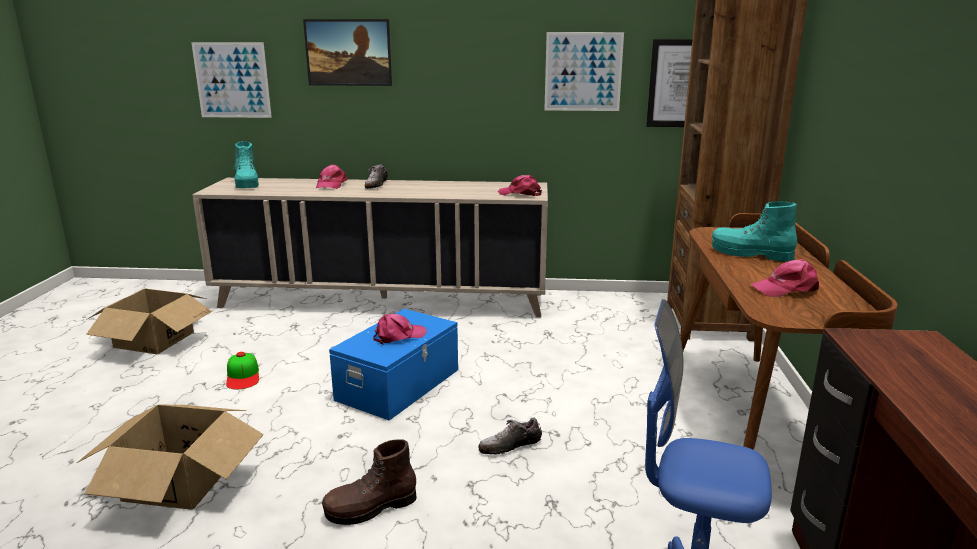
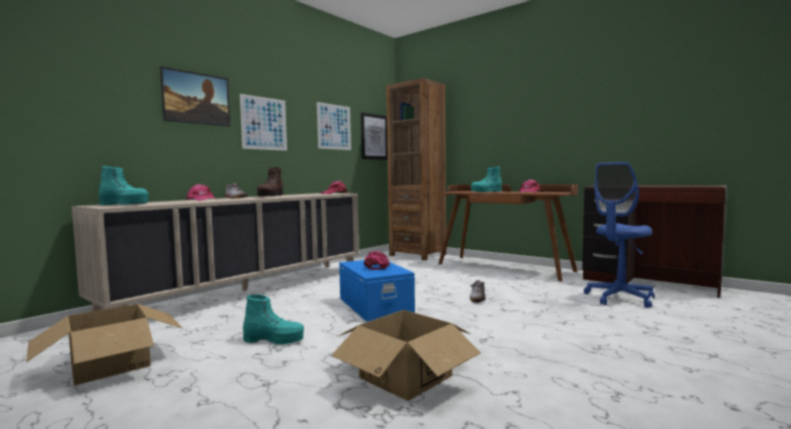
camera: 55 degrees left, 15 degrees down
picture [191,42,272,118] -> picture moved to [240,94,287,151]
cap [226,352,259,389] -> turquoise boot [243,294,304,345]
brown boot [322,439,417,525] -> brown boot moved to [257,167,283,196]

